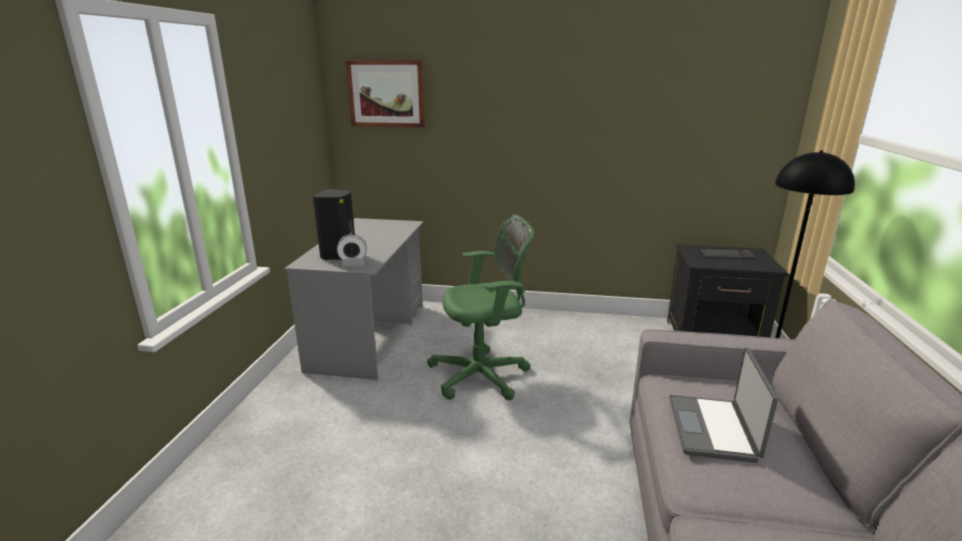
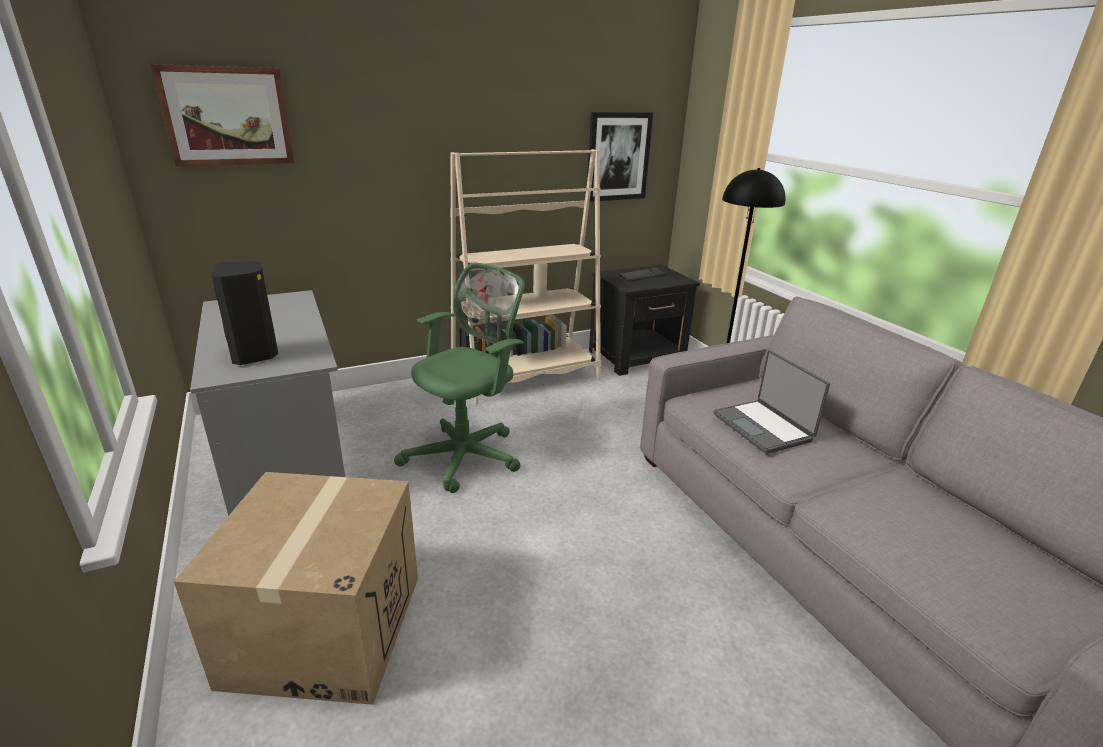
camera: 35 degrees left, 5 degrees up
alarm clock [337,234,367,267] -> none
none -> cardboard box [174,472,418,705]
none -> beige bookcase [450,149,601,404]
none -> picture [587,112,653,202]

